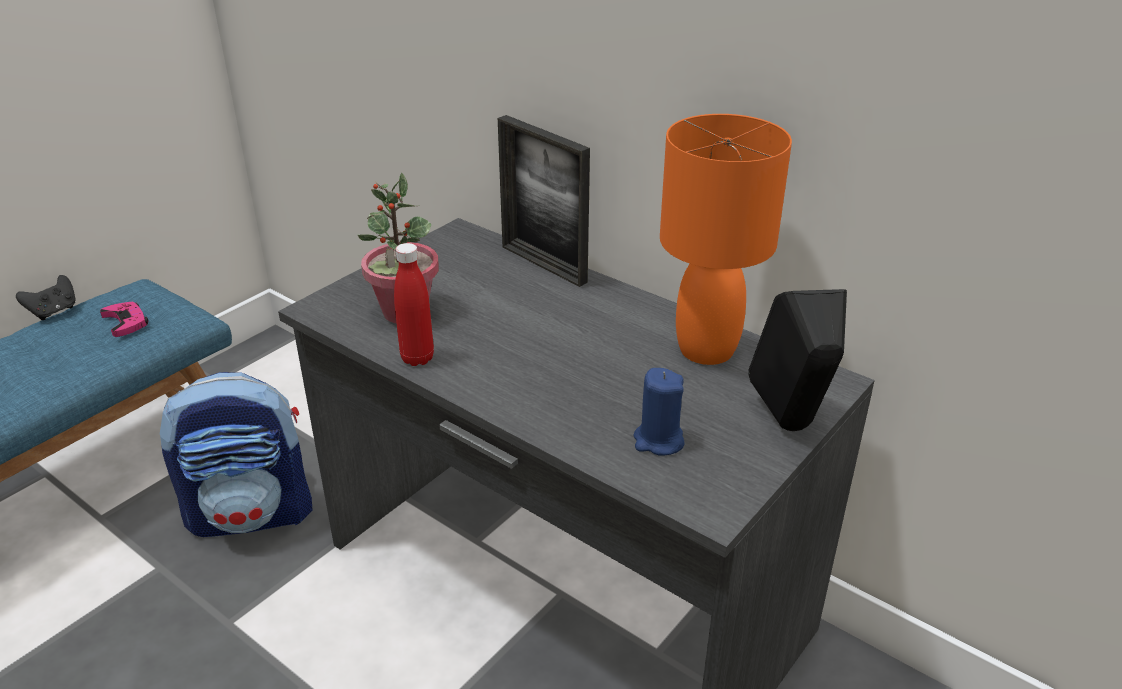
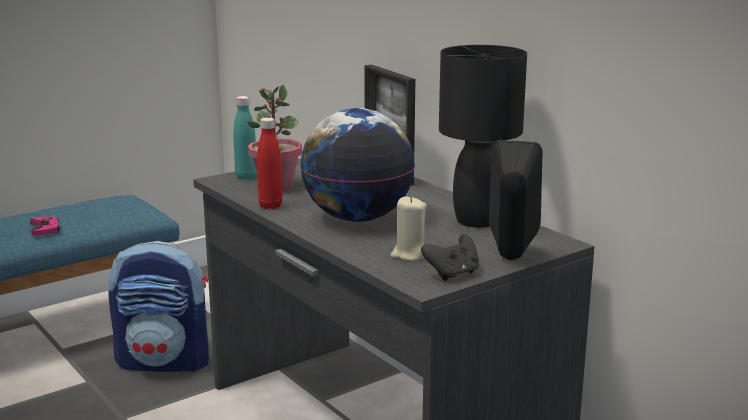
camera: 15 degrees right, 15 degrees down
black game controller [16,275,76,320] -> black game controller moved to [421,234,479,281]
pink game controller [100,302,148,337] -> pink game controller moved to [30,217,60,236]
blue candle [633,368,685,455] -> beige candle [390,196,427,261]
orange table lamp [660,114,792,365] -> black table lamp [439,45,527,228]
none -> turquoise bottle [233,96,257,180]
none -> globe [300,108,415,222]

